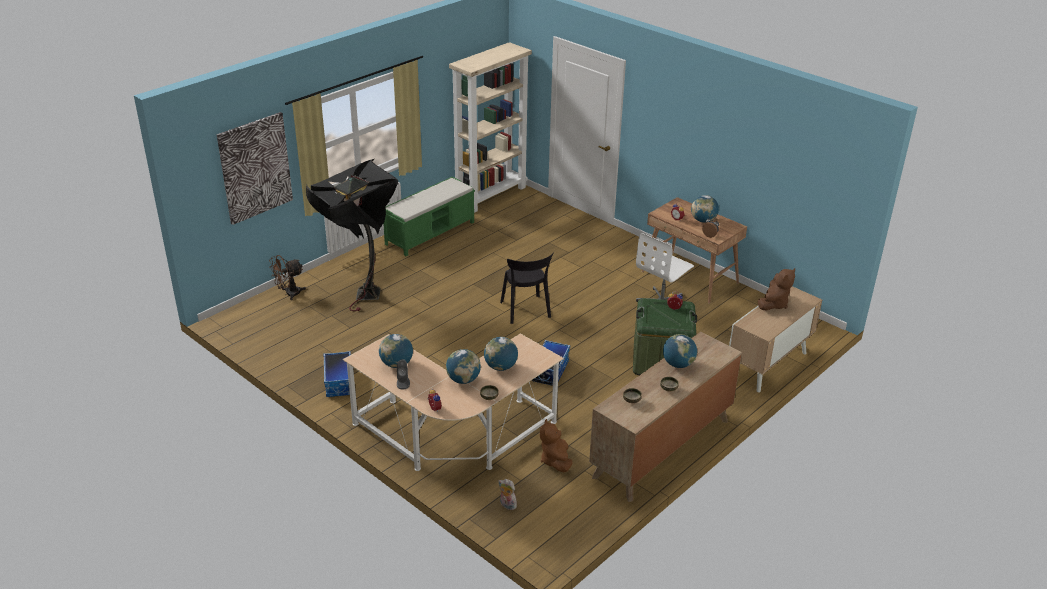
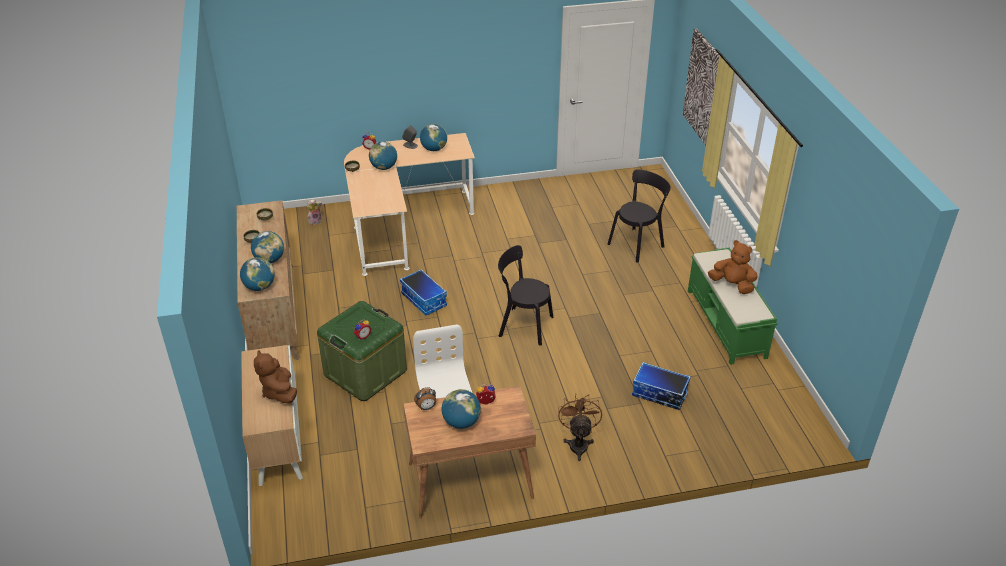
camera: 125 degrees right, 5 degrees up
brown fan [269,255,306,300] -> brown fan moved to [558,394,602,461]
black floor lamp [306,159,399,311] -> black chair [608,169,671,263]
storage box [323,351,351,397] -> storage box moved to [632,362,691,410]
beige bookcase [449,42,532,213] -> none
globe [484,337,518,371] -> globe moved to [240,257,275,291]
brown plush toy [540,419,573,472] -> brown plush toy moved to [708,240,758,294]

